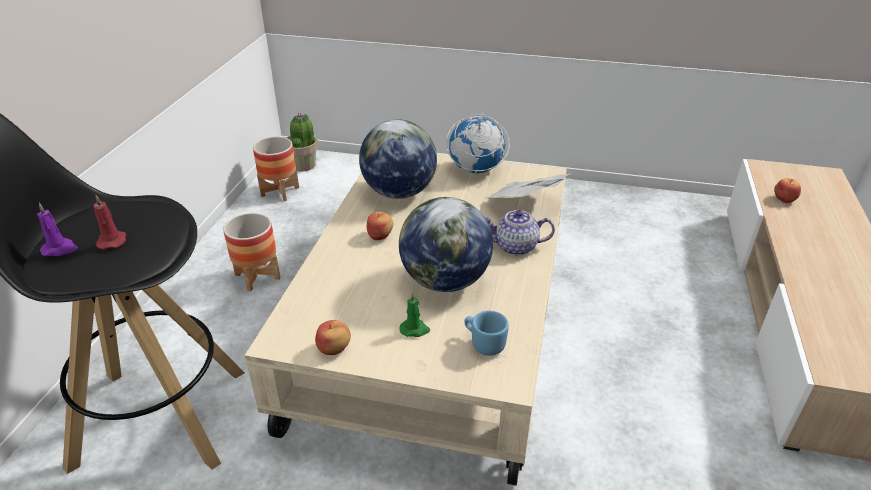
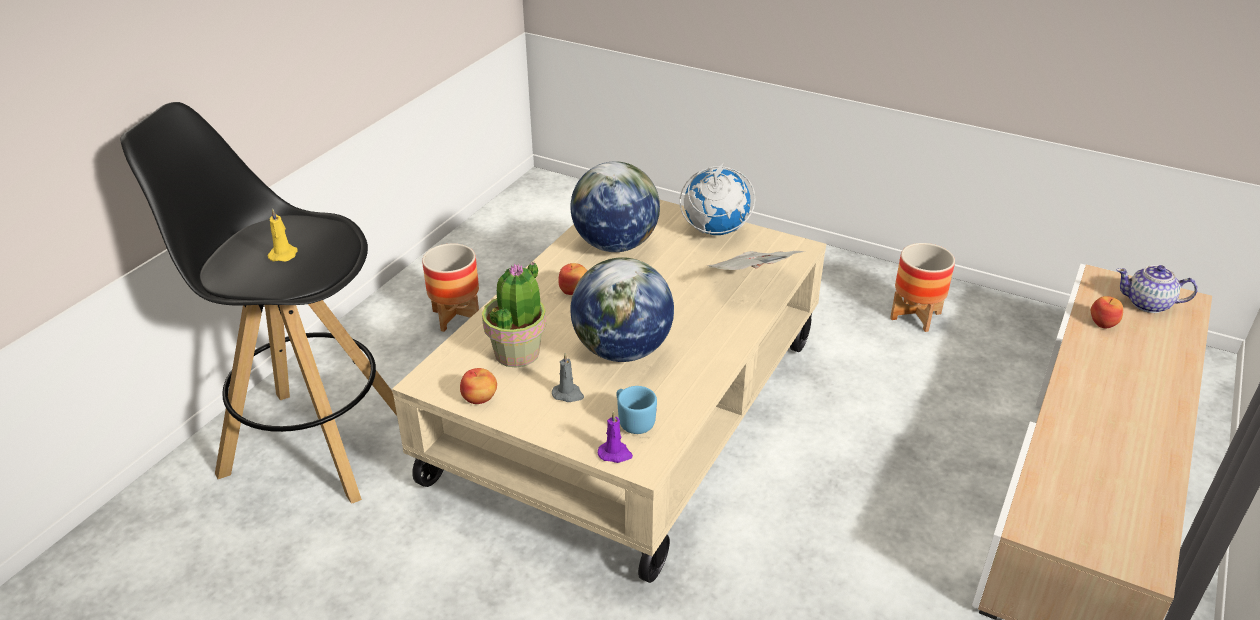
camera: 15 degrees right, 0 degrees up
purple candle [37,203,78,256] -> purple candle moved to [598,411,633,463]
red candle [93,195,126,249] -> yellow candle [268,208,298,261]
planter [253,136,299,201] -> planter moved to [890,243,955,332]
potted plant [286,112,318,171] -> potted plant moved to [482,261,546,368]
green candle [400,292,430,337] -> grey candle [552,353,584,402]
teapot [485,210,555,255] -> teapot moved to [1116,265,1198,313]

